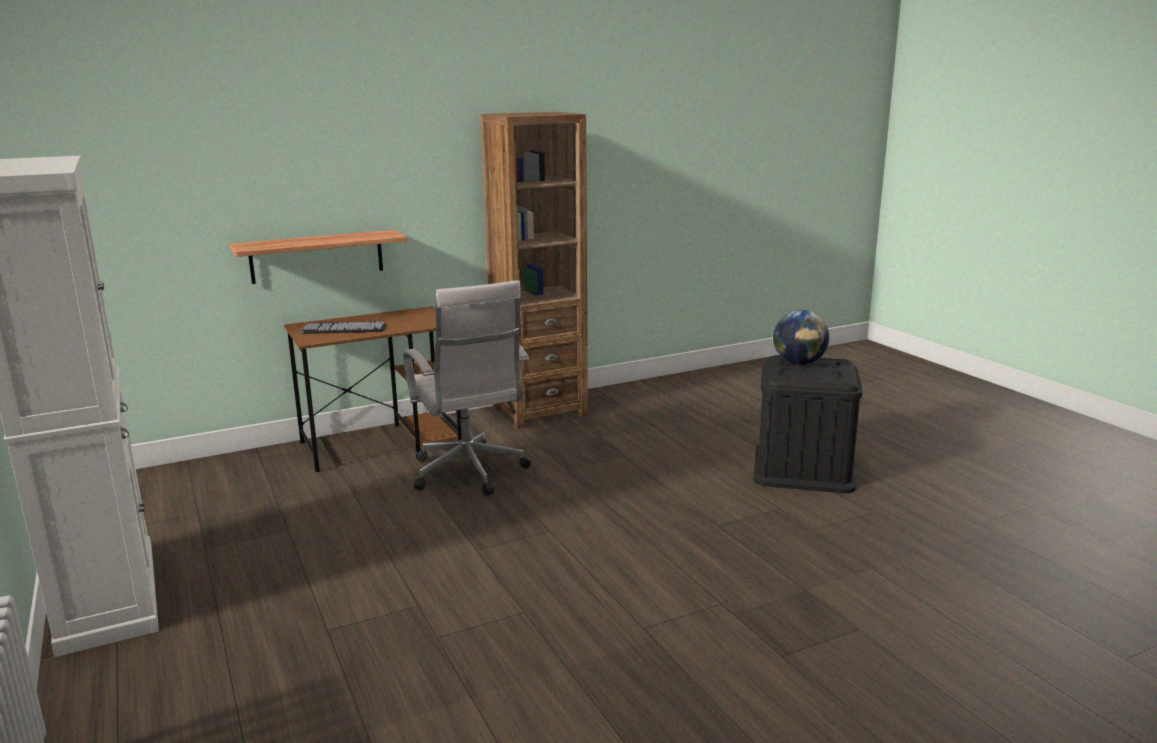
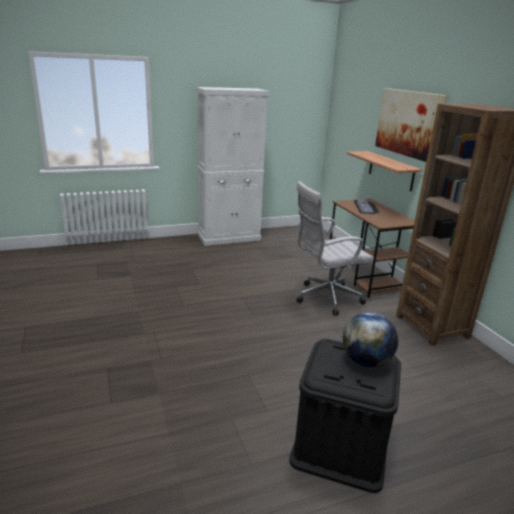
camera: 95 degrees right, 5 degrees up
none -> picture [375,88,448,162]

